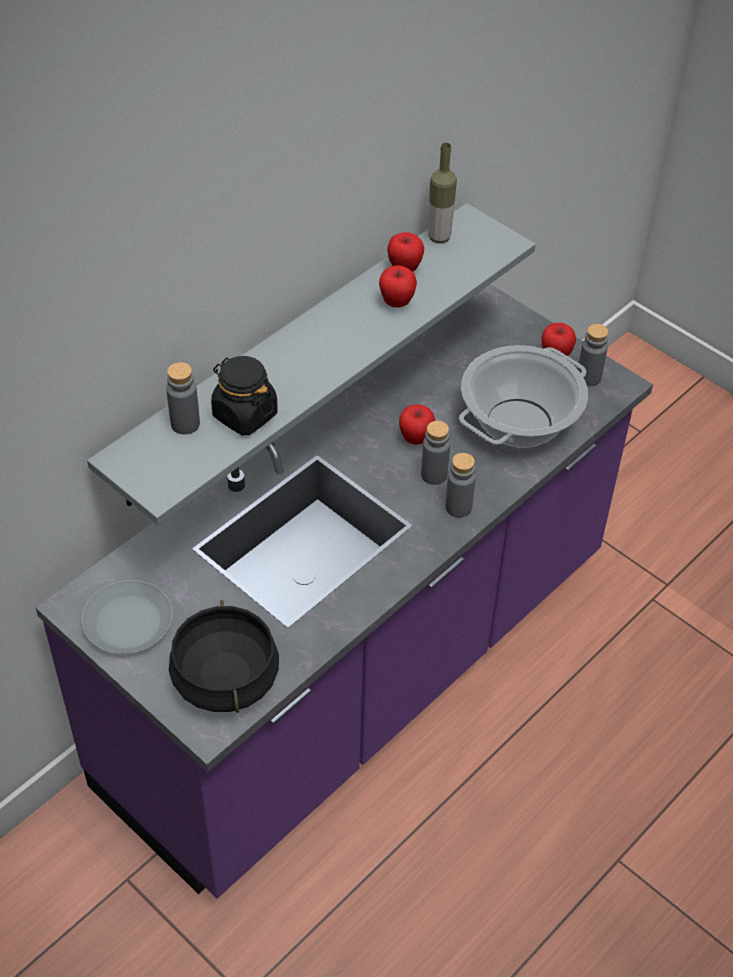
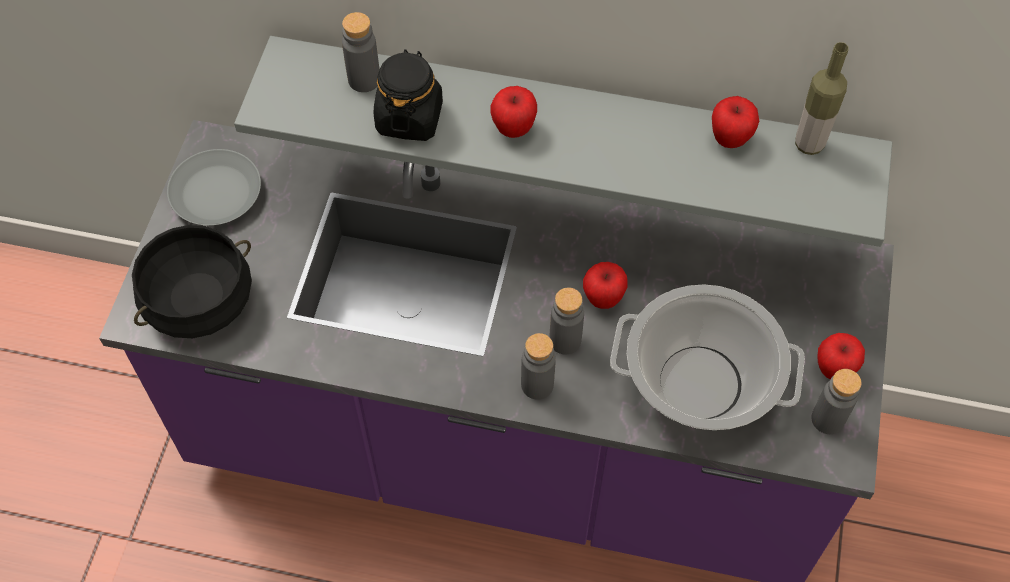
camera: 60 degrees right, 10 degrees up
apple [379,265,417,308] -> apple moved to [490,86,537,138]

